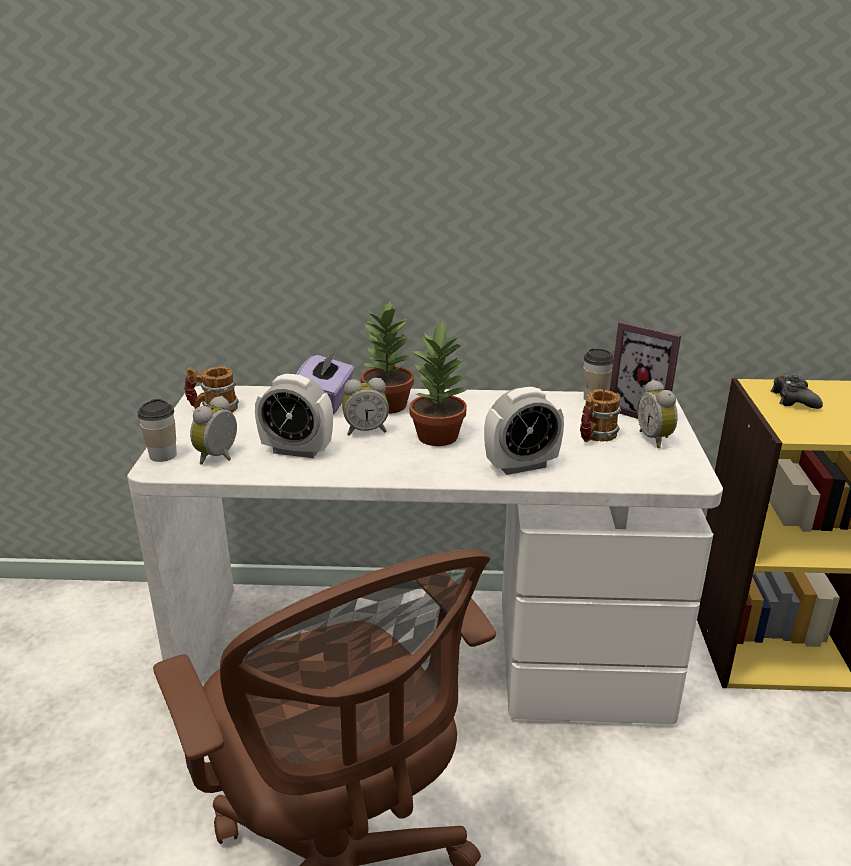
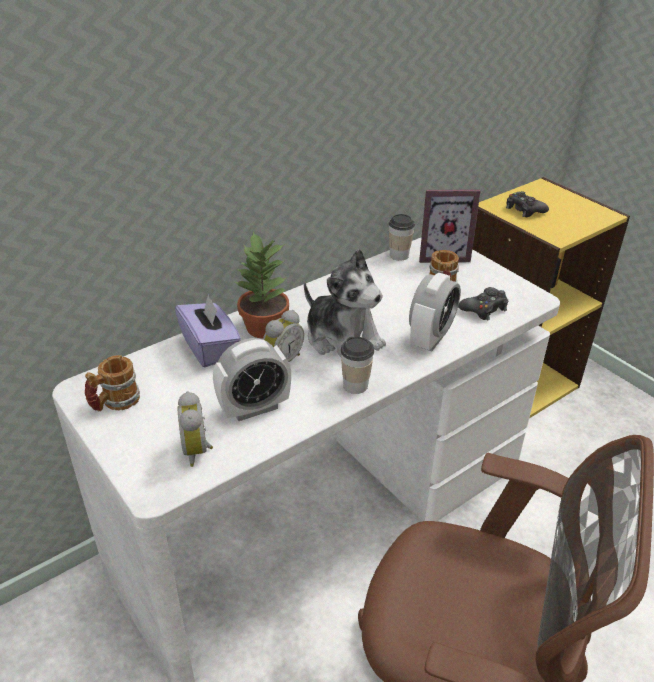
camera: 40 degrees left, 10 degrees up
cup [138,399,177,462] -> cup moved to [340,337,374,394]
potted plant [409,321,469,446] -> plush toy [304,249,386,357]
alarm clock [637,380,678,448] -> none
none -> black game controller [458,287,508,320]

